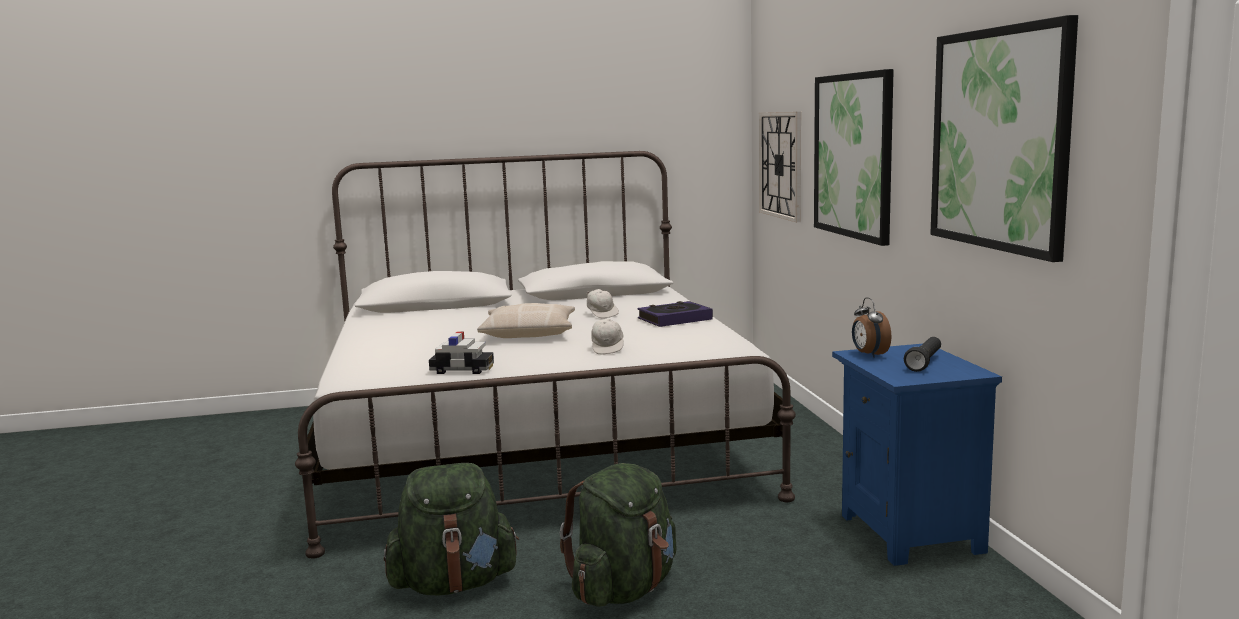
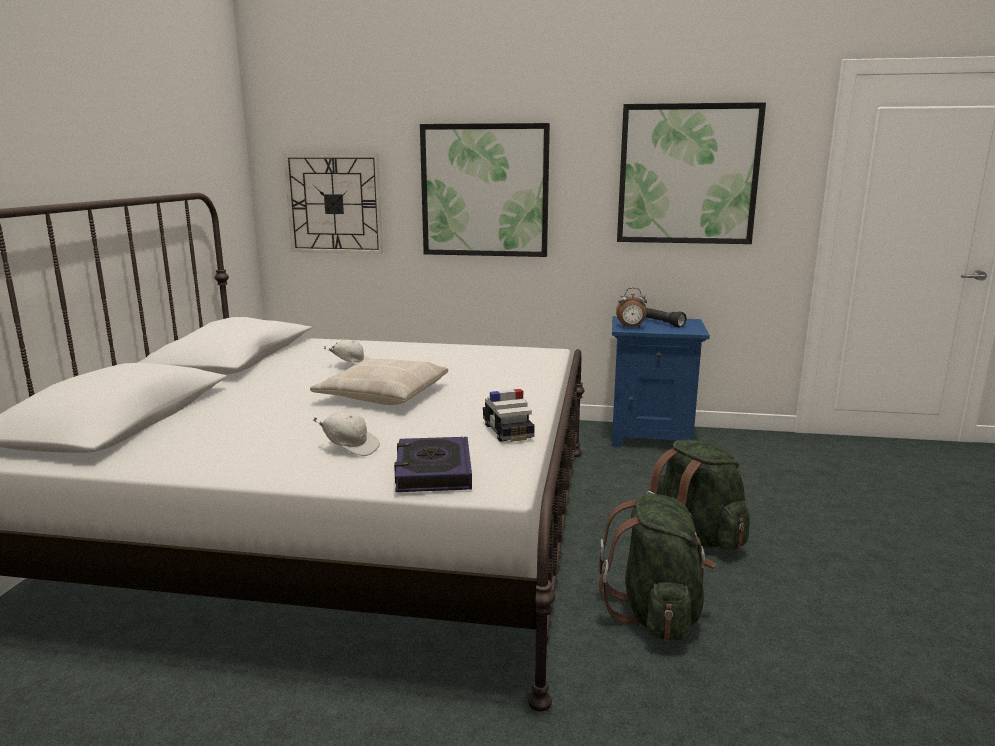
camera: 70 degrees left, 5 degrees up
toy car [429,331,494,374] -> toy car turned 135 degrees clockwise [483,389,535,442]
white cap [591,319,624,355] -> white cap moved to [313,412,380,456]
book [637,301,713,327] -> book moved to [394,437,472,492]

